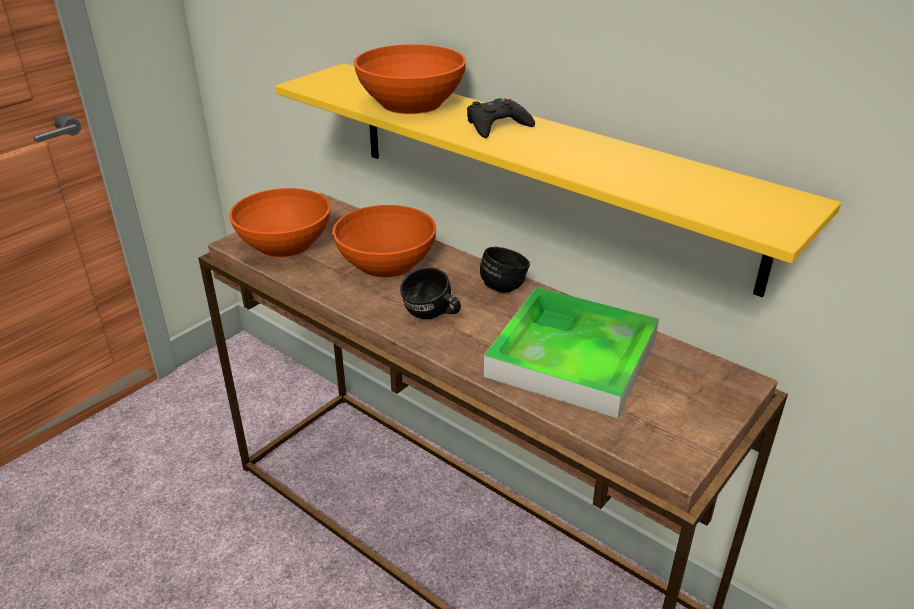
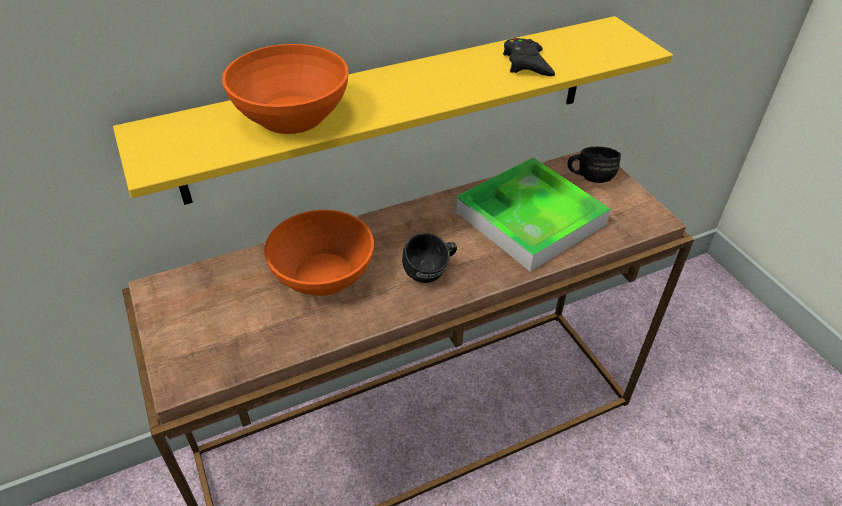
camera: 65 degrees left, 10 degrees up
orange bowl [229,188,330,258] -> none
black game controller [467,98,535,138] -> black game controller moved to [503,38,555,76]
black mug [480,247,530,293] -> black mug moved to [567,147,621,183]

